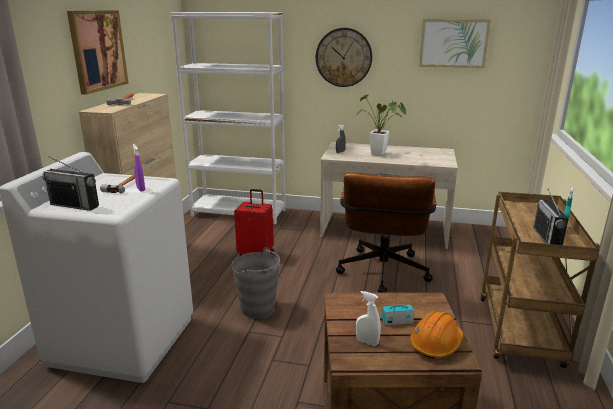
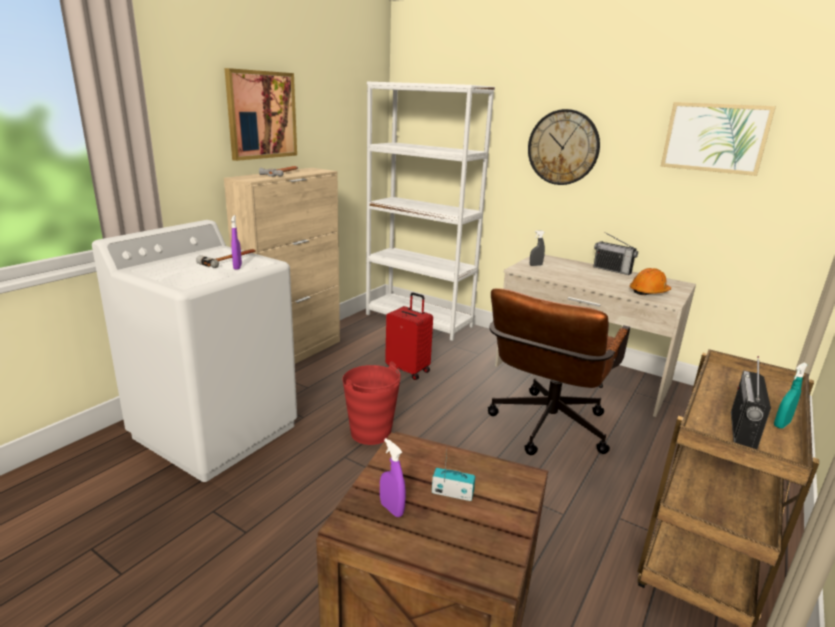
camera: 20 degrees right, 0 degrees up
radio [42,156,99,211] -> radio moved to [593,232,638,275]
grey bucket [232,247,280,319] -> red bucket [343,361,401,445]
white spray bottle [356,291,381,346] -> purple spray bottle [380,438,406,517]
potted plant [357,95,406,156] -> none
orange hard hat [410,311,463,359] -> orange hard hat moved to [630,268,671,295]

